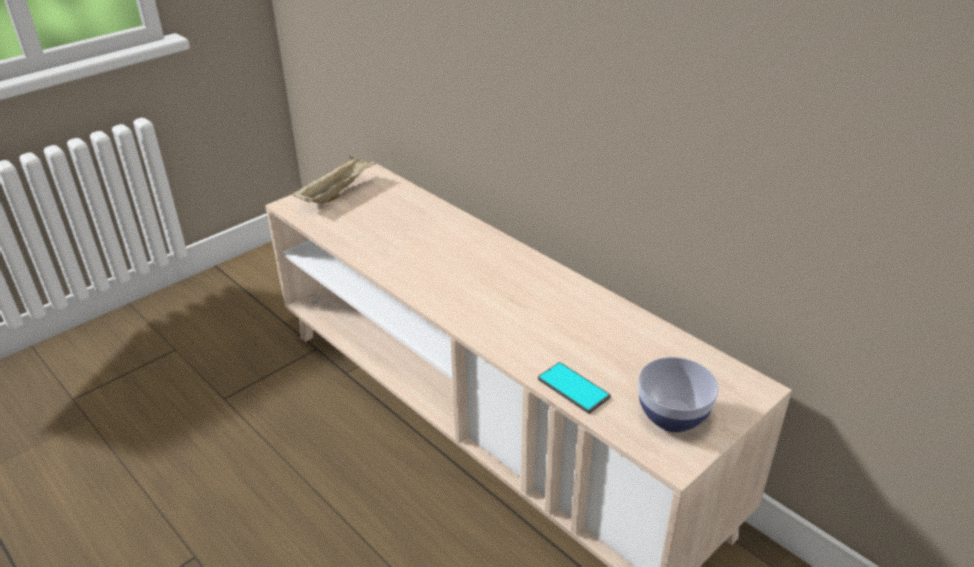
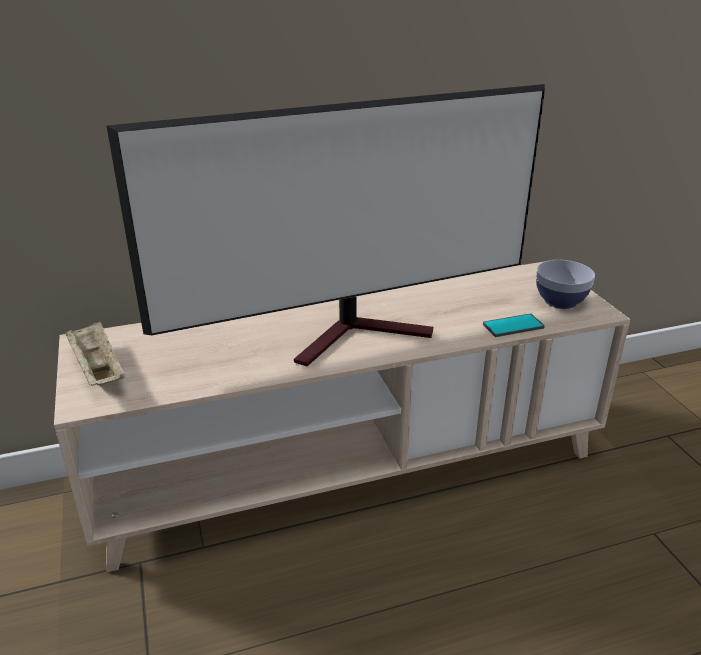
camera: 65 degrees left, 5 degrees down
none -> television [106,84,545,366]

